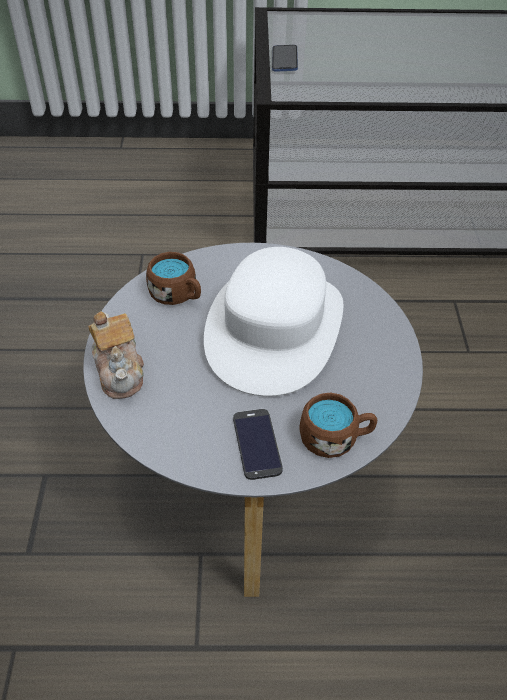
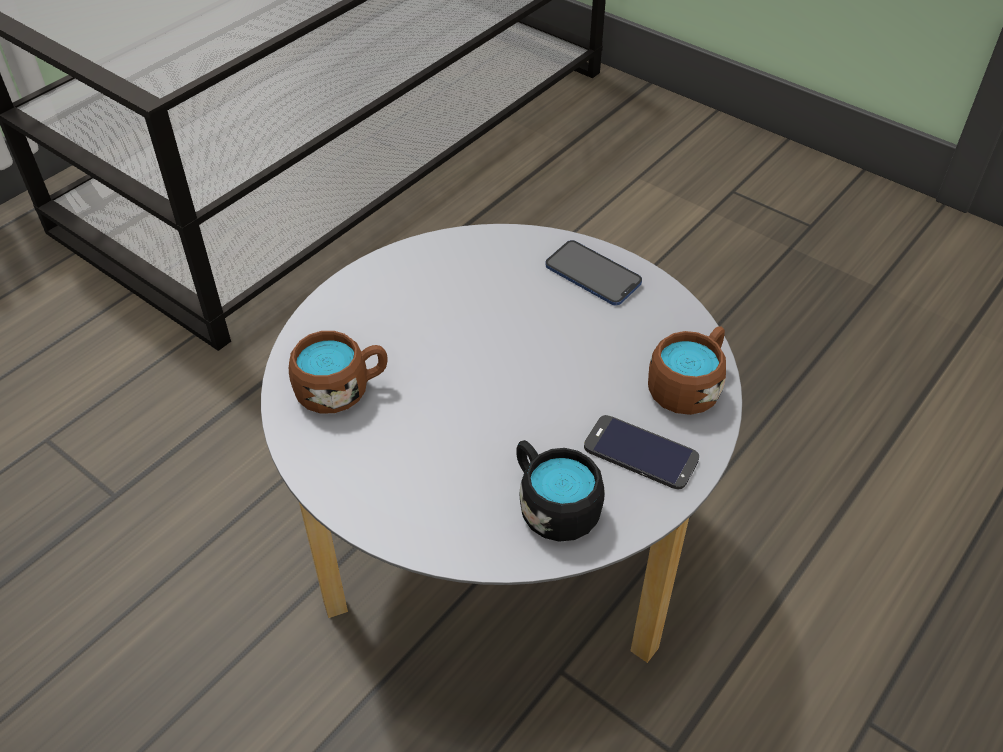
camera: 50 degrees left, 0 degrees up
teapot [88,311,144,399] -> none
white hat [204,247,343,397] -> none
phone [272,45,298,72] -> phone moved to [545,240,642,305]
none -> black mug [516,440,605,542]

